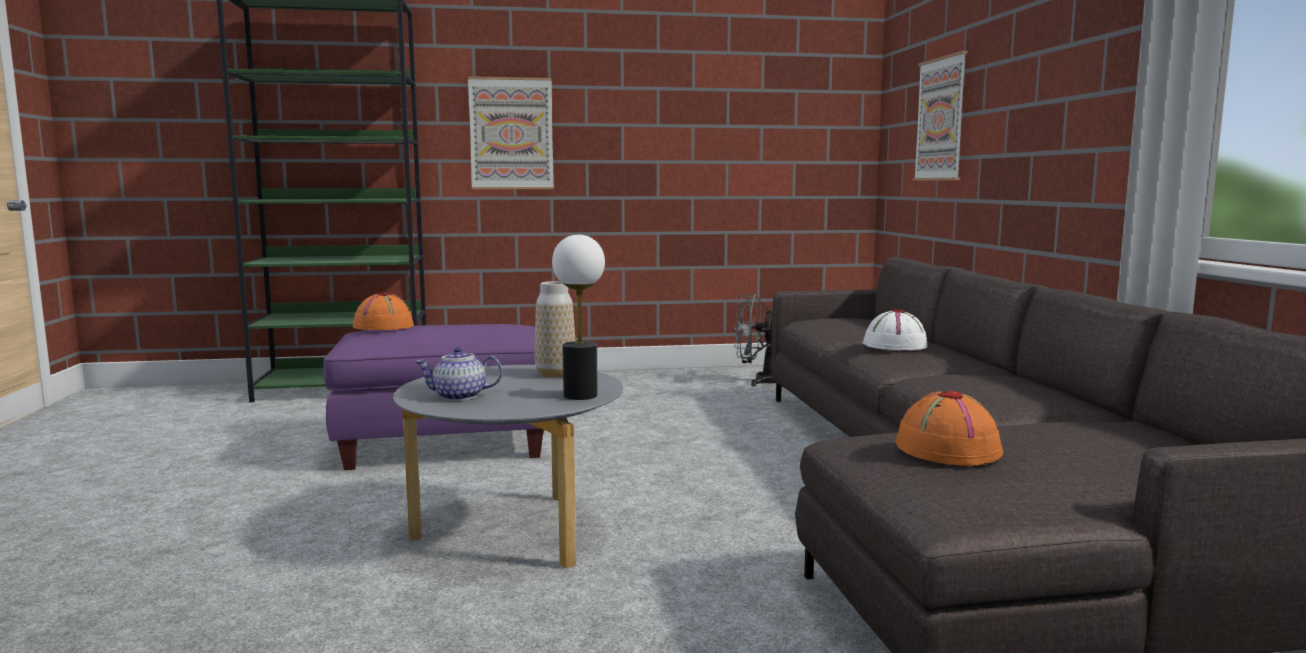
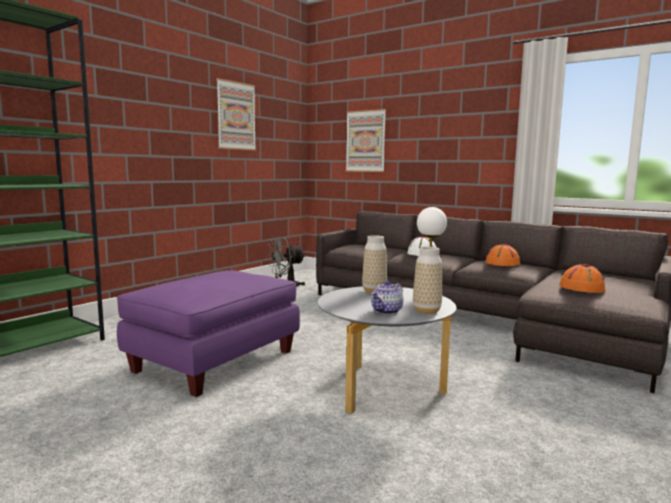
camera: 45 degrees left, 0 degrees up
orange hat [353,292,414,330] -> orange hat moved to [485,244,520,266]
picture [468,76,554,189] -> picture moved to [216,78,256,150]
none -> vase [413,247,442,314]

